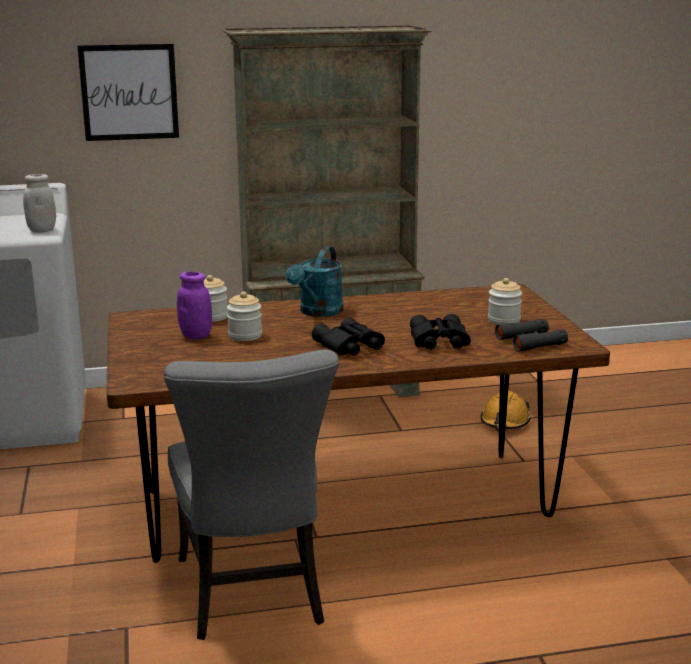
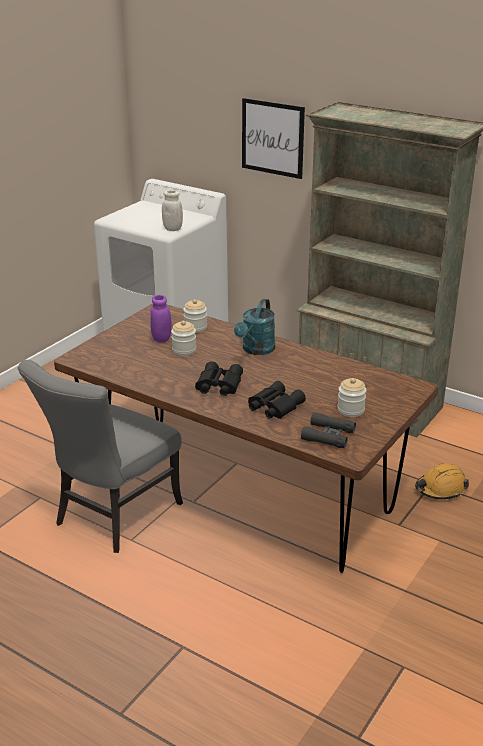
camera: 45 degrees right, 10 degrees up
turquoise watering can [286,246,343,317] -> turquoise watering can turned 45 degrees counterclockwise [234,299,275,355]

